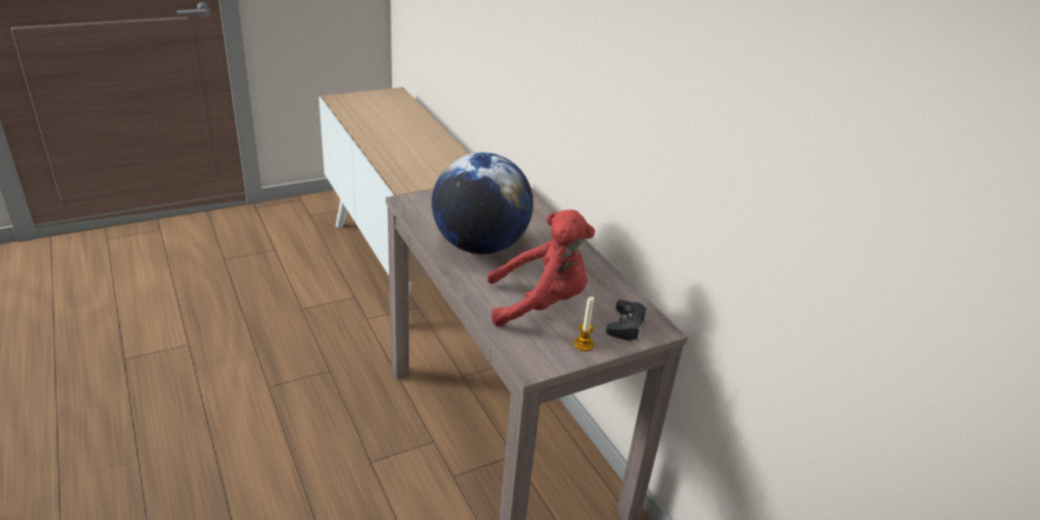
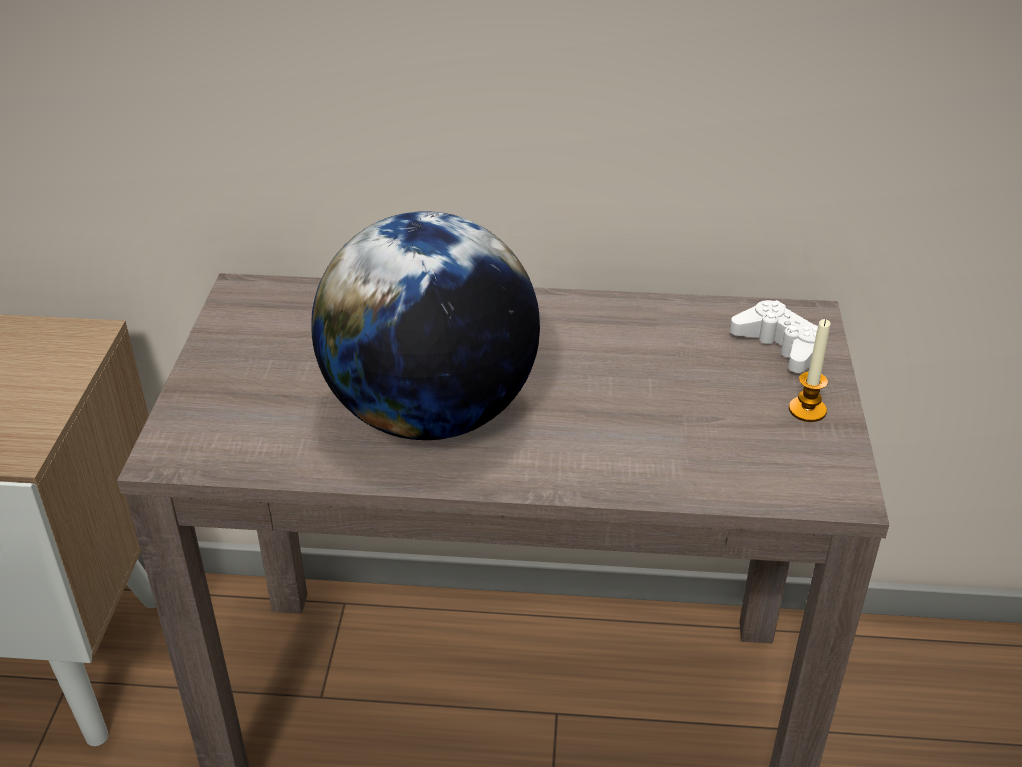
camera: 55 degrees left, 5 degrees up
red plush toy [487,210,595,327] -> none
black game controller [606,300,647,341] -> white game controller [730,300,818,373]

